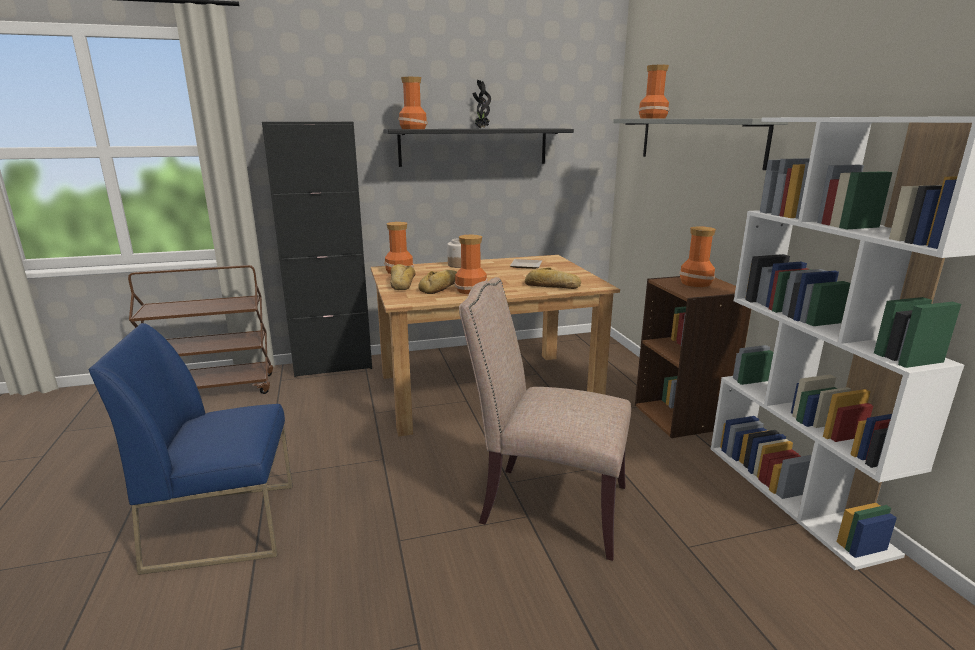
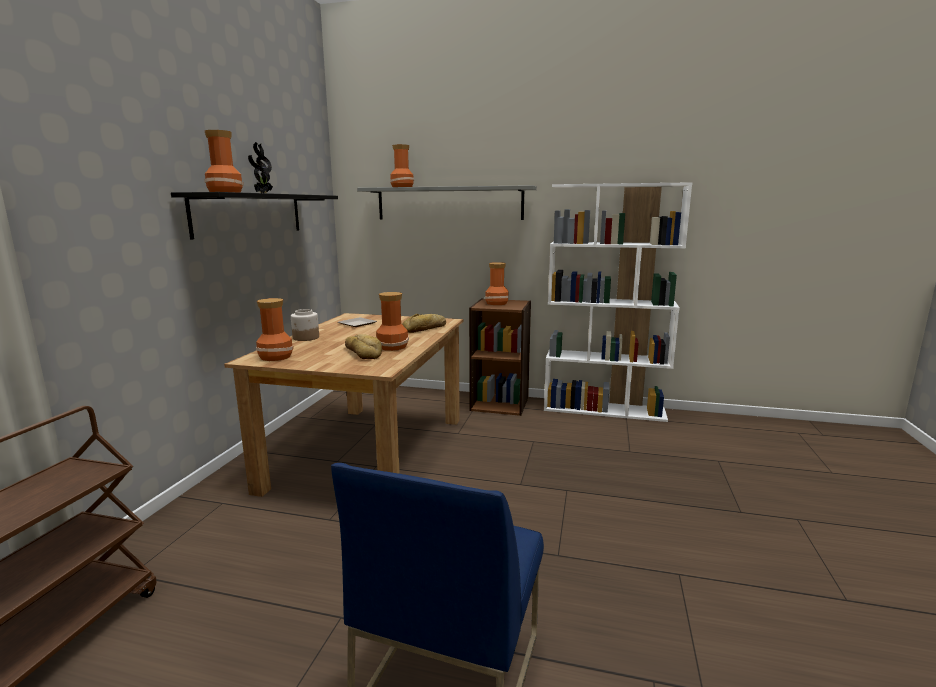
camera: 60 degrees left, 5 degrees down
black cabinet [262,122,372,377] -> none
bread [390,264,415,290] -> none
beige chair [459,277,631,561] -> none

